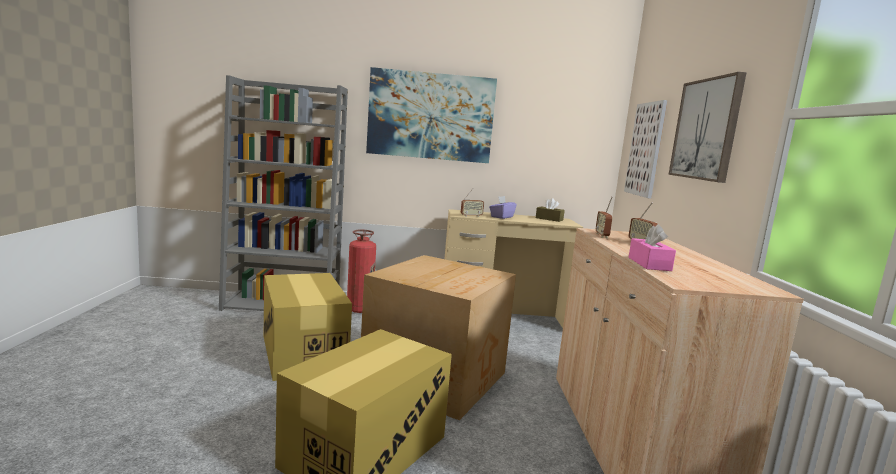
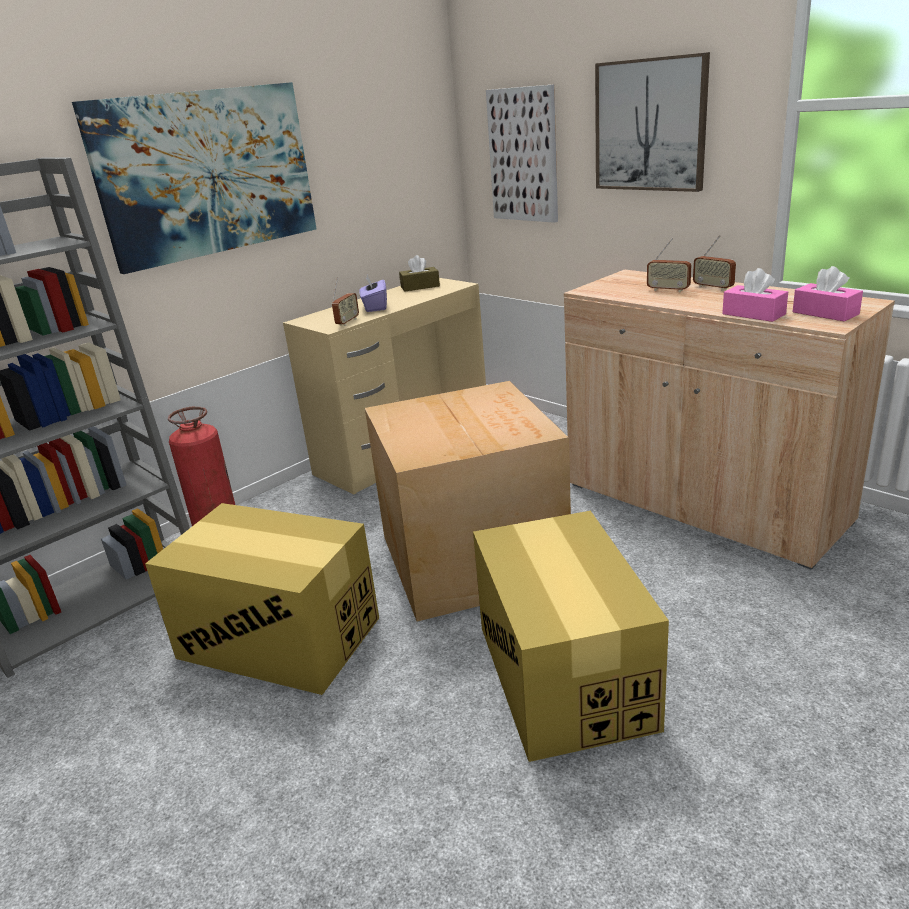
camera: 40 degrees left, 15 degrees up
radio [596,197,612,238] -> radio moved to [693,235,736,291]
none -> pink tissue box [793,266,863,321]

